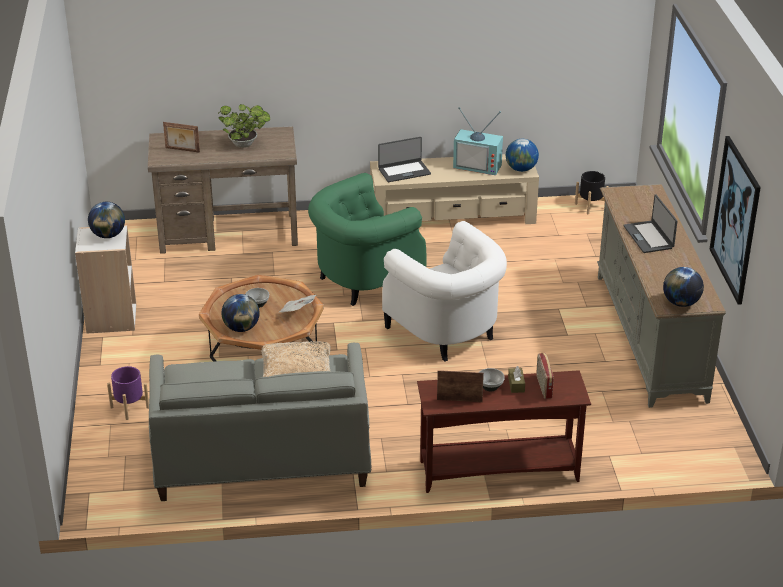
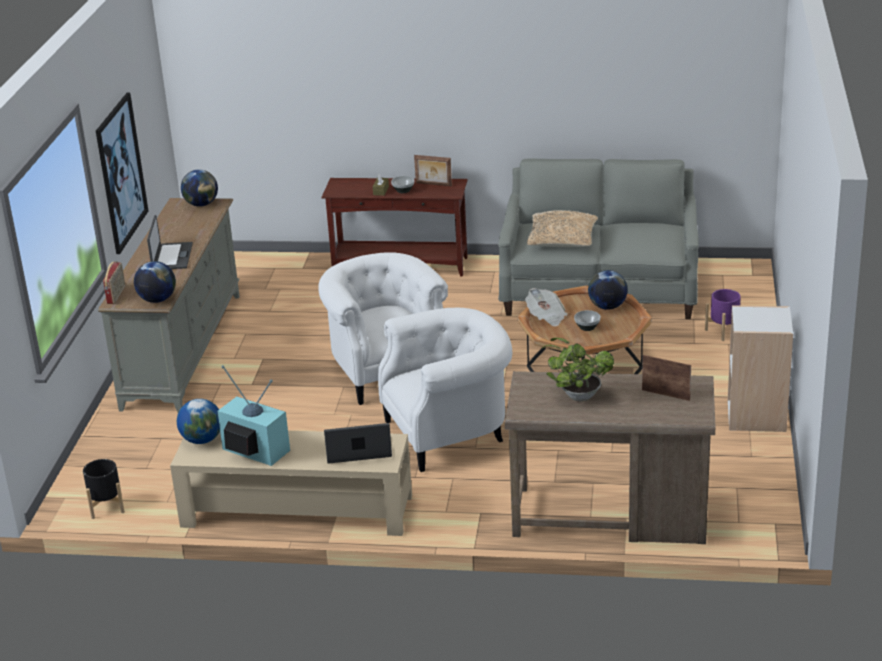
camera: 165 degrees left, 5 degrees down
globe [88,202,125,238] -> globe moved to [134,261,176,303]
green armchair [308,173,426,306] -> white armchair [378,308,512,472]
radio [536,352,554,399] -> radio moved to [103,261,125,304]

